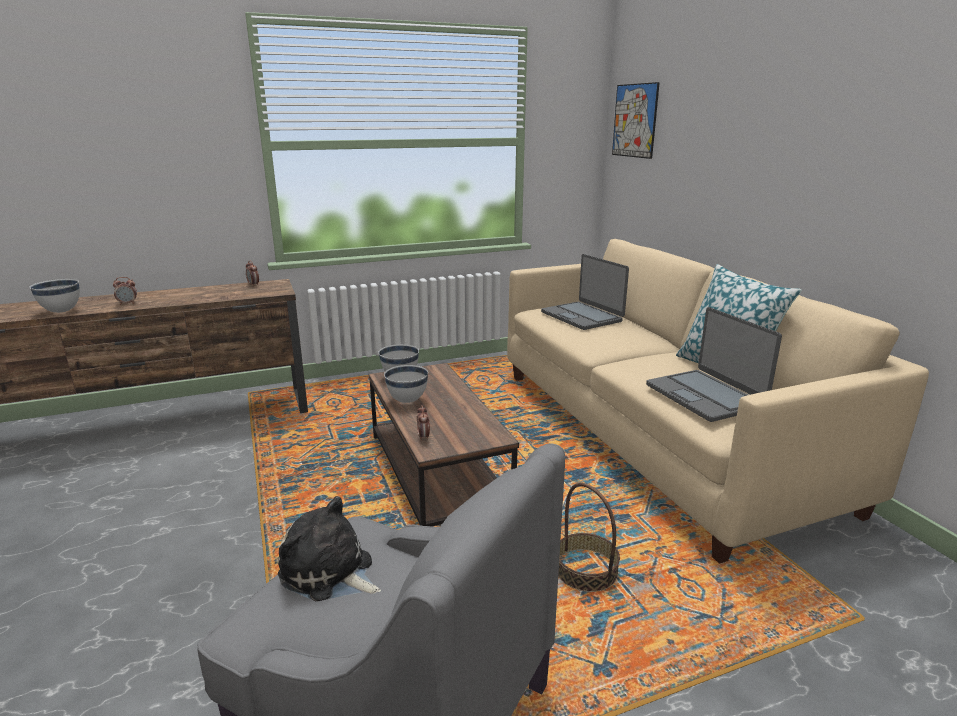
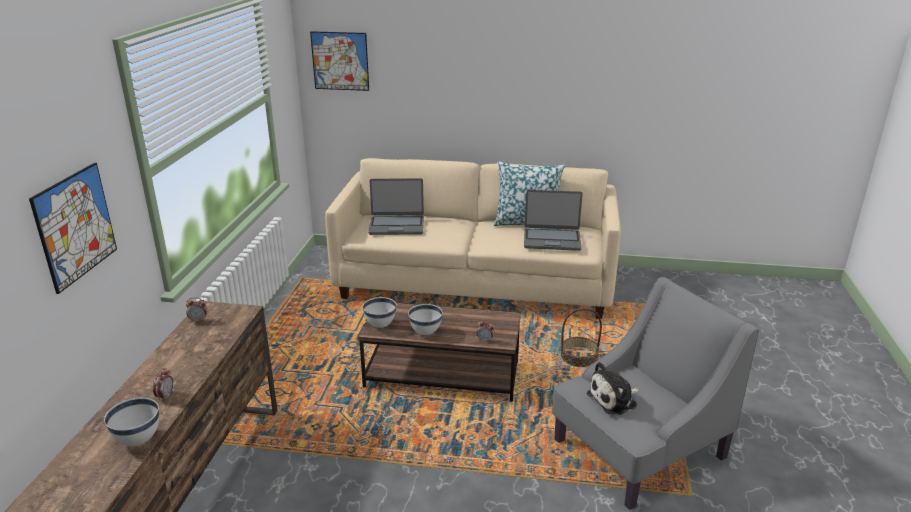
camera: 60 degrees left, 5 degrees up
none -> picture [29,163,117,294]

